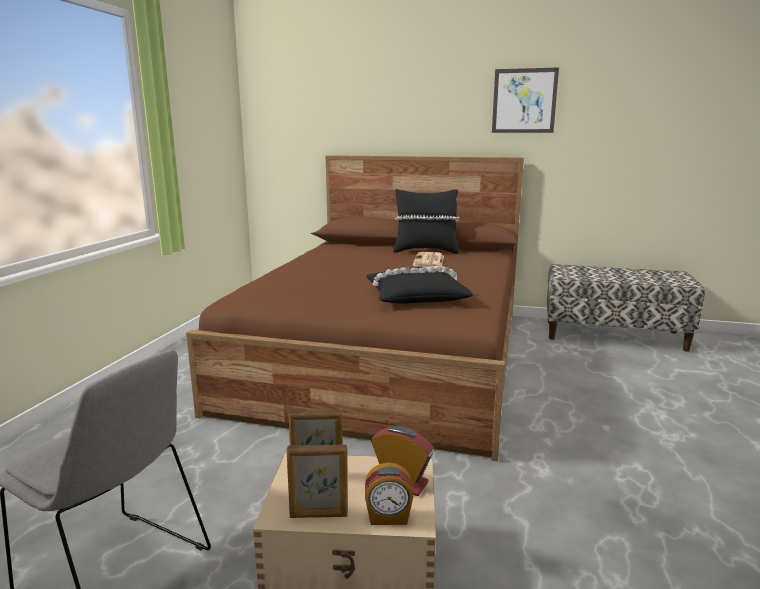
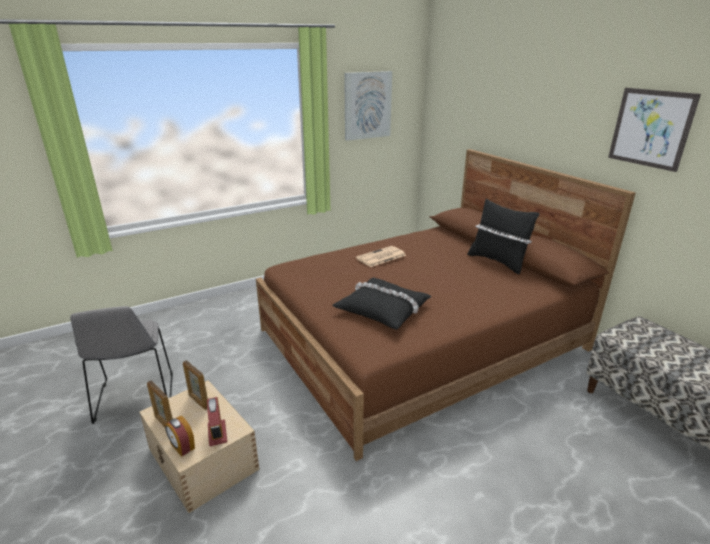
camera: 45 degrees right, 10 degrees up
newspaper [413,252,444,268] -> newspaper moved to [356,246,406,267]
none -> picture [344,71,392,141]

